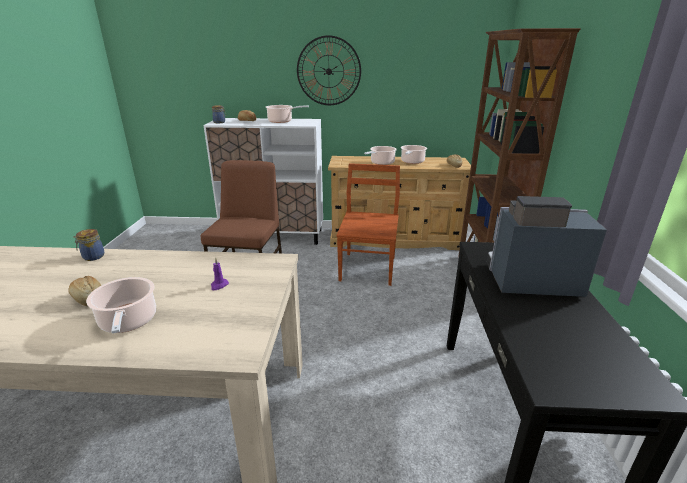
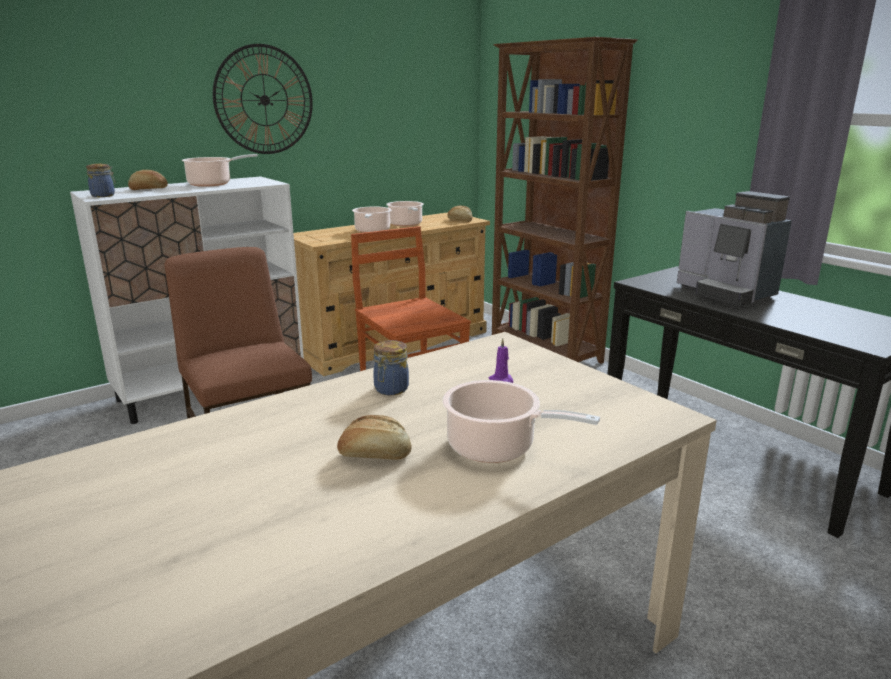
camera: 40 degrees left, 5 degrees down
jar [73,229,104,261] -> jar moved to [373,340,409,395]
coffee machine [487,196,607,297] -> coffee machine turned 90 degrees counterclockwise [677,191,792,307]

